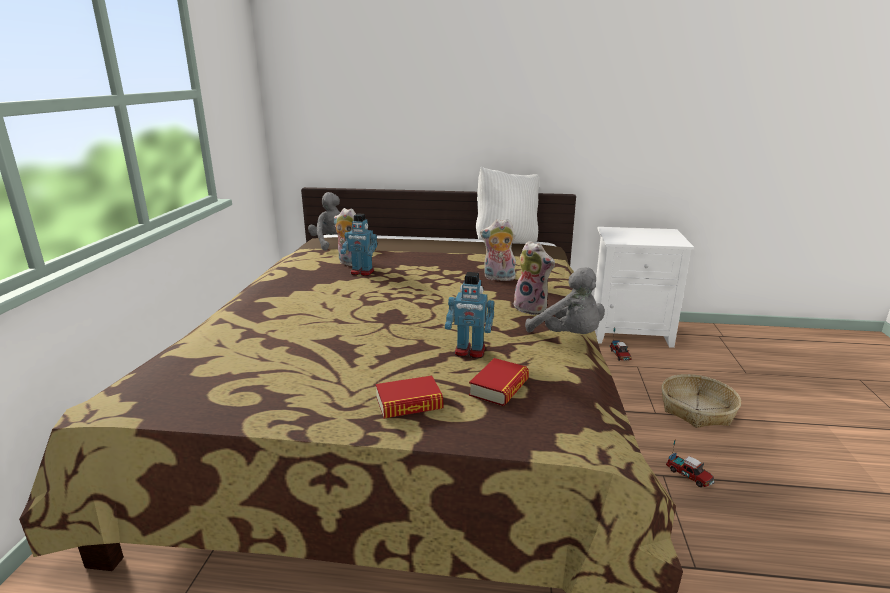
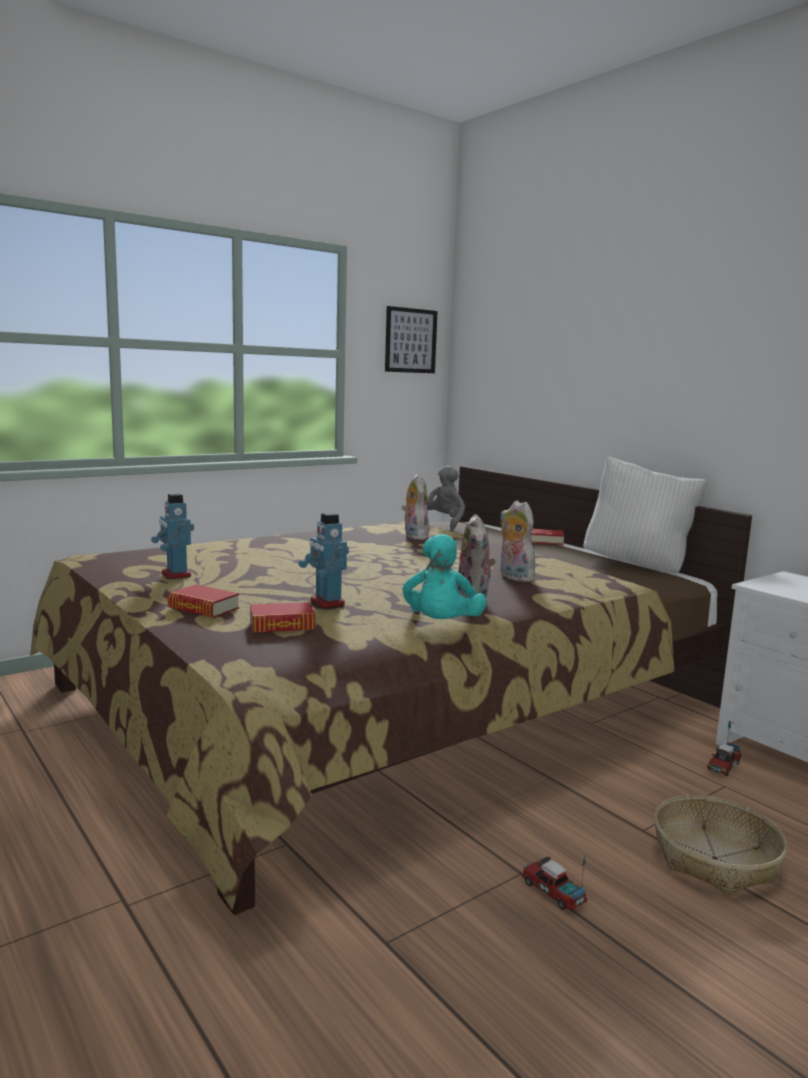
camera: 45 degrees right, 10 degrees down
toy robot [341,213,377,276] -> toy robot moved to [151,493,194,579]
grey plush toy [525,267,605,334] -> turquoise plush toy [402,534,487,619]
toy truck [666,441,715,487] -> toy truck turned 135 degrees clockwise [522,854,588,910]
none -> picture [385,306,438,373]
none -> book [531,529,564,545]

